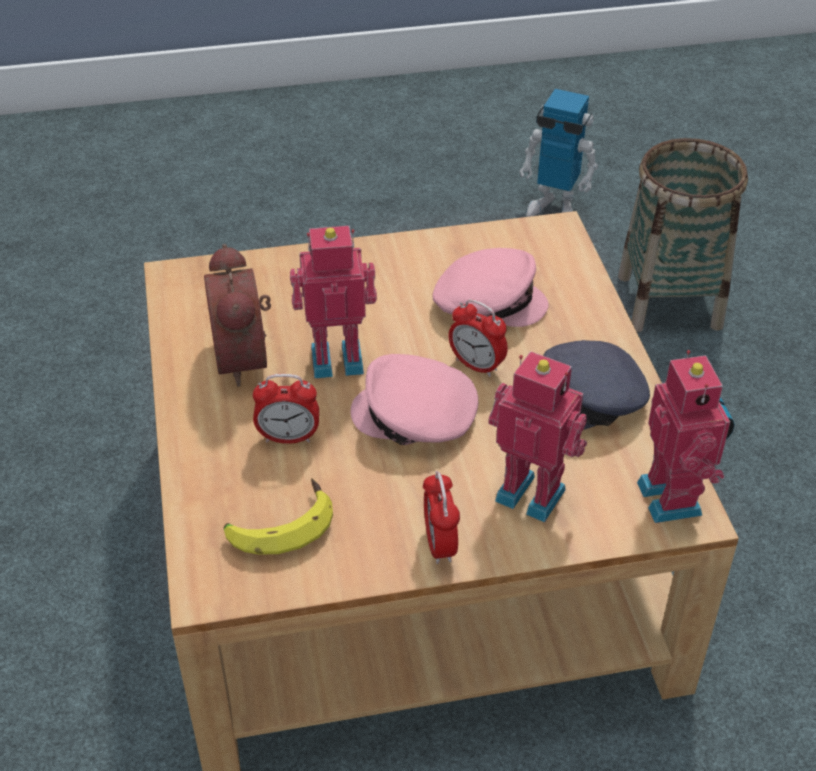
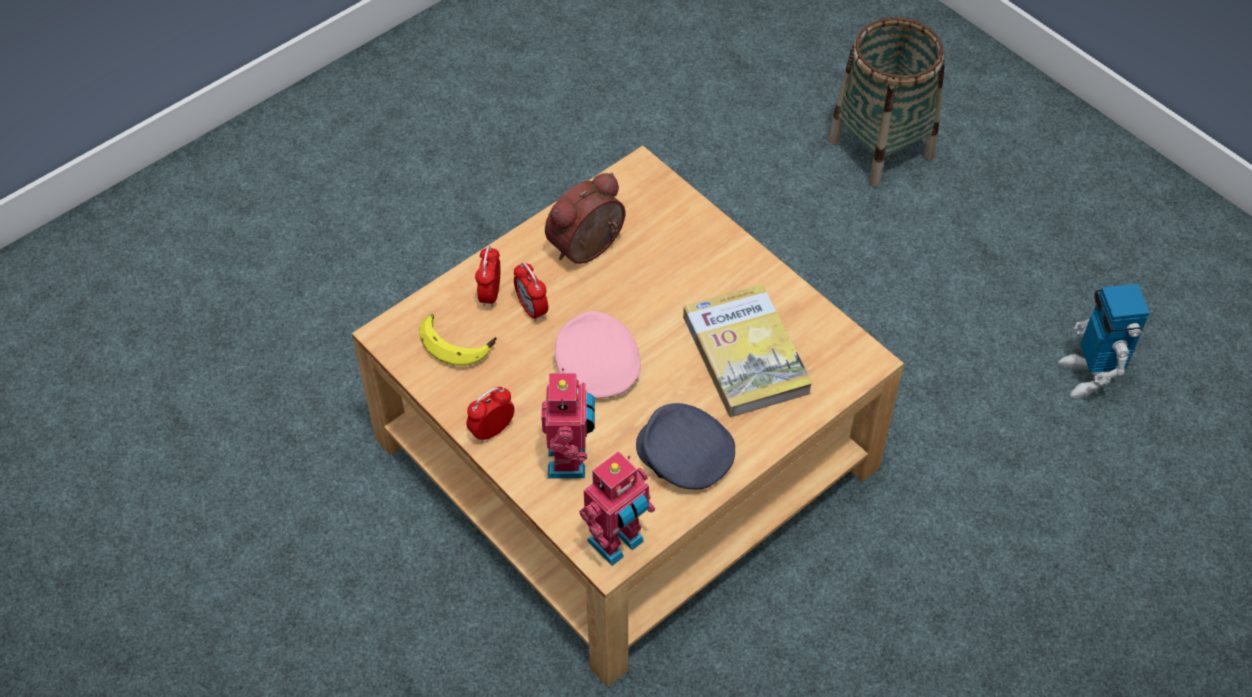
camera: 60 degrees right, 10 degrees up
toy robot [290,226,377,378] -> none
pink cap [432,248,549,327] -> book [683,284,813,417]
alarm clock [448,299,508,377] -> alarm clock moved to [475,246,501,307]
basket [618,138,748,332] -> basket moved to [828,17,945,187]

